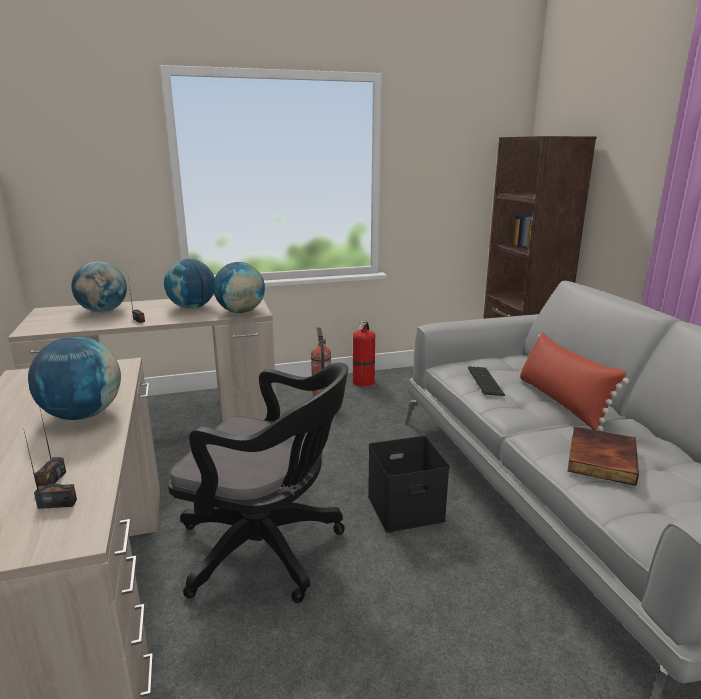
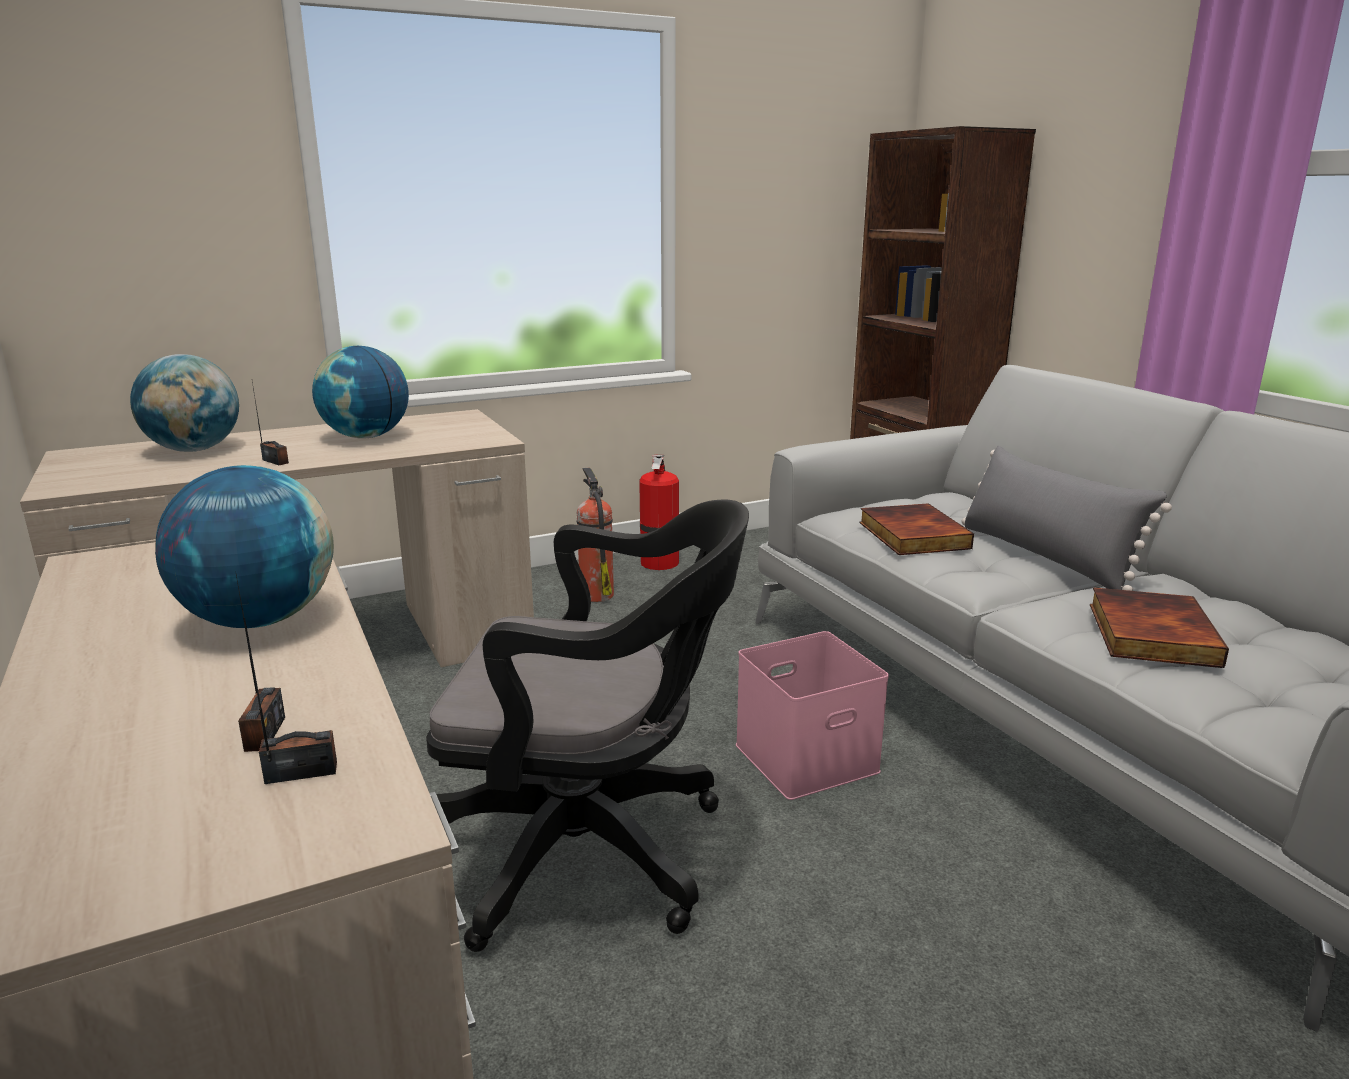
camera: 10 degrees left, 0 degrees up
globe [213,262,265,313] -> none
black storage box [368,436,450,533] -> pink storage box [736,631,889,800]
keyboard [468,366,505,396] -> book [859,503,974,555]
red pillow [520,332,629,431] -> grey pillow [962,445,1172,591]

